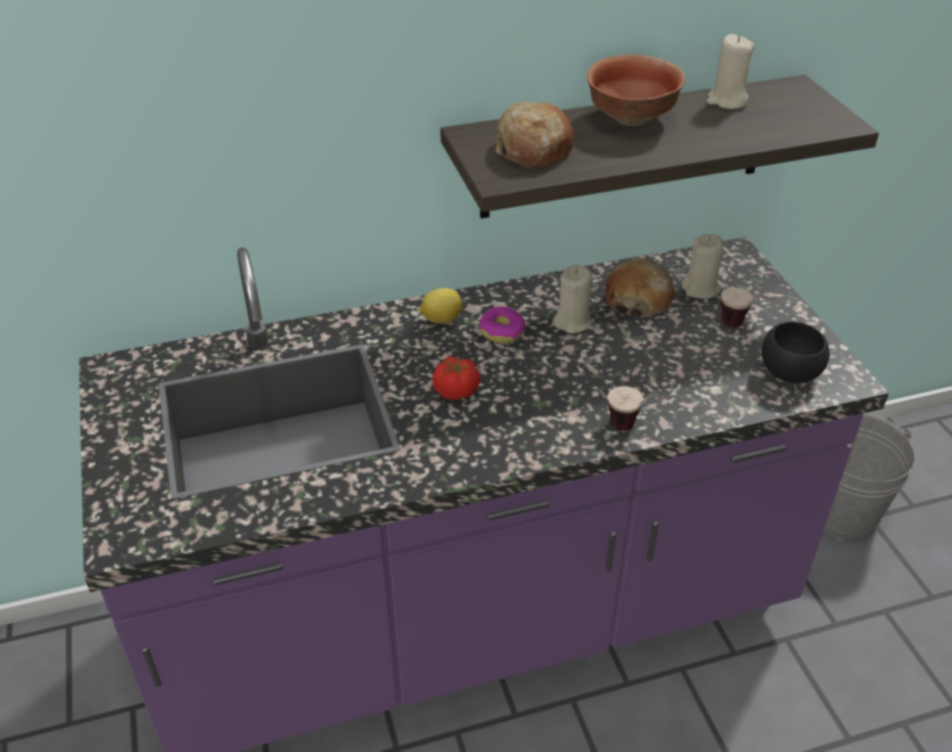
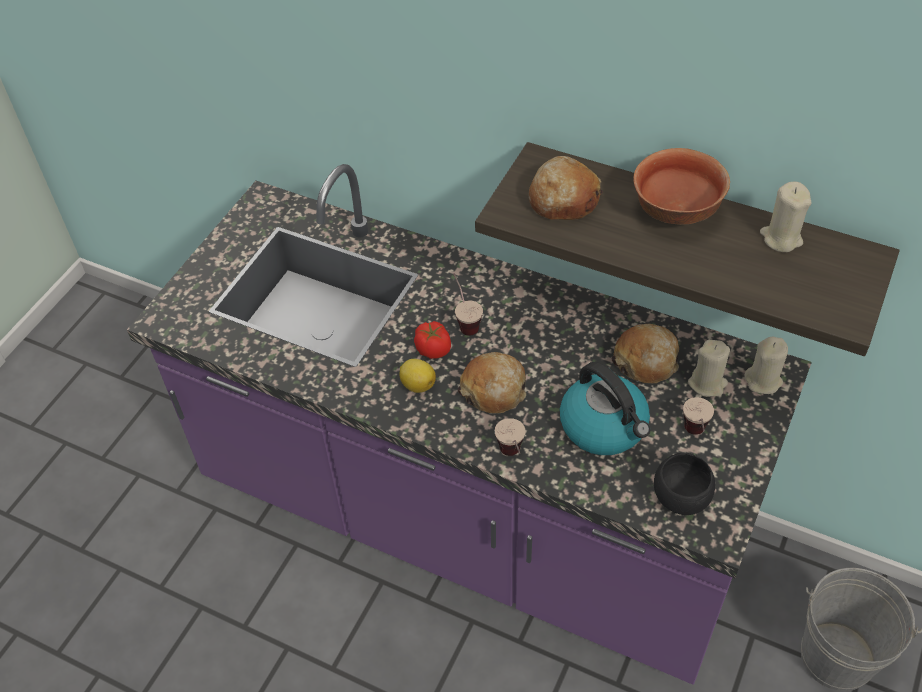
camera: 45 degrees right, 10 degrees up
lemon [419,288,462,324] -> lemon moved to [399,359,436,393]
donut [480,307,525,343] -> none
beige candle [553,265,592,334] -> beige candle moved to [745,337,788,394]
none -> cup [453,273,483,336]
none -> bread [458,352,526,413]
none -> kettle [560,362,650,455]

